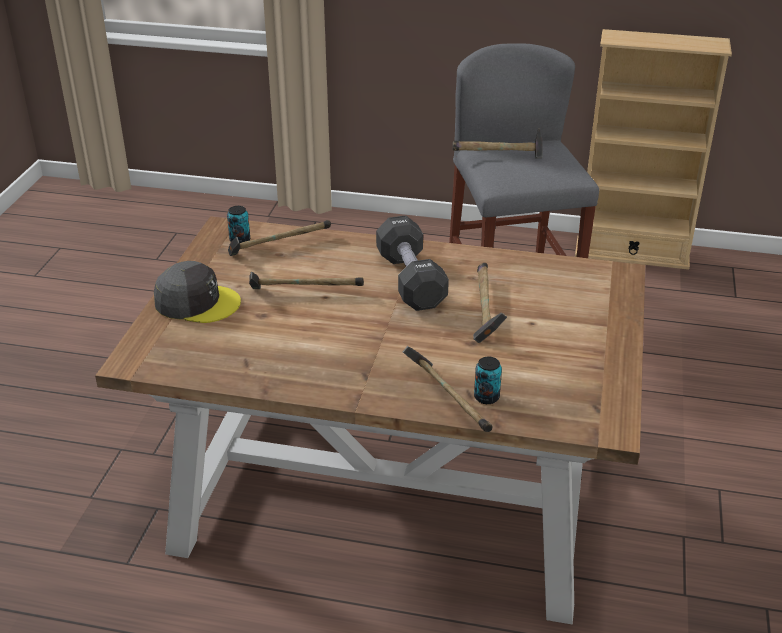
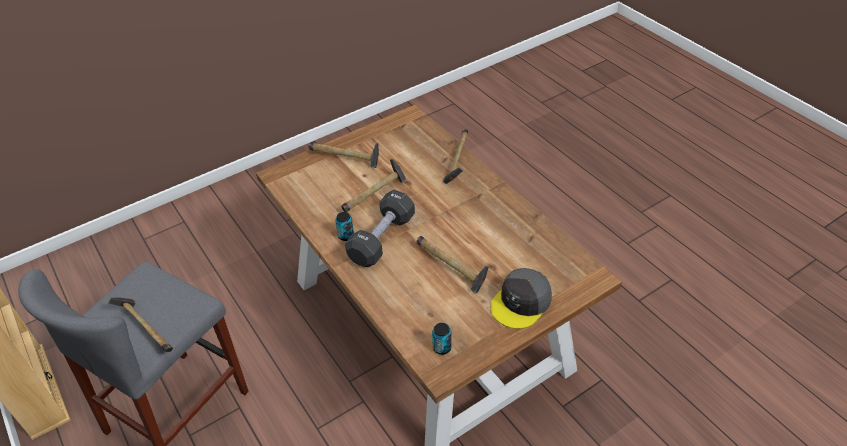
camera: 135 degrees left, 10 degrees up
grey cap [154,261,241,323] -> grey cap turned 105 degrees counterclockwise [491,268,552,329]
hammer [228,220,331,256] -> hammer moved to [308,142,379,168]
can [474,356,502,404] -> can moved to [335,212,354,241]

